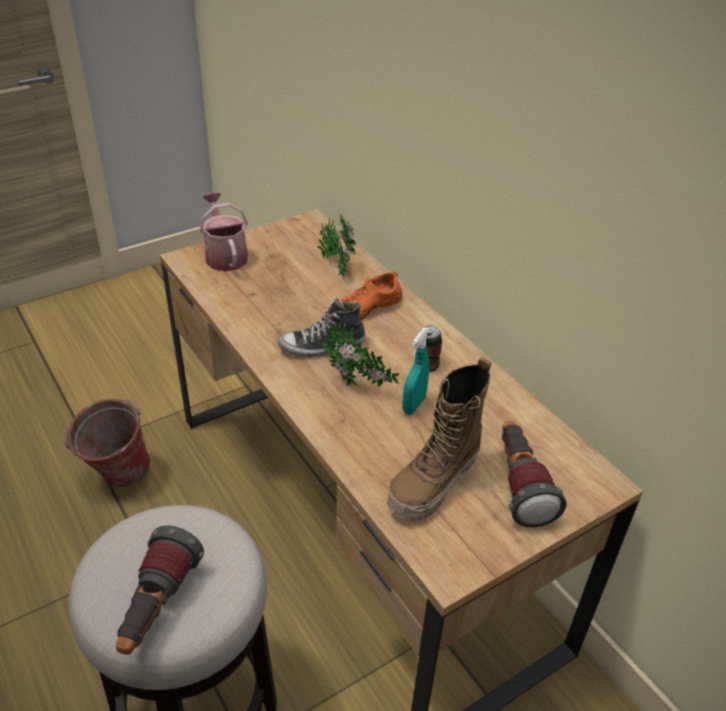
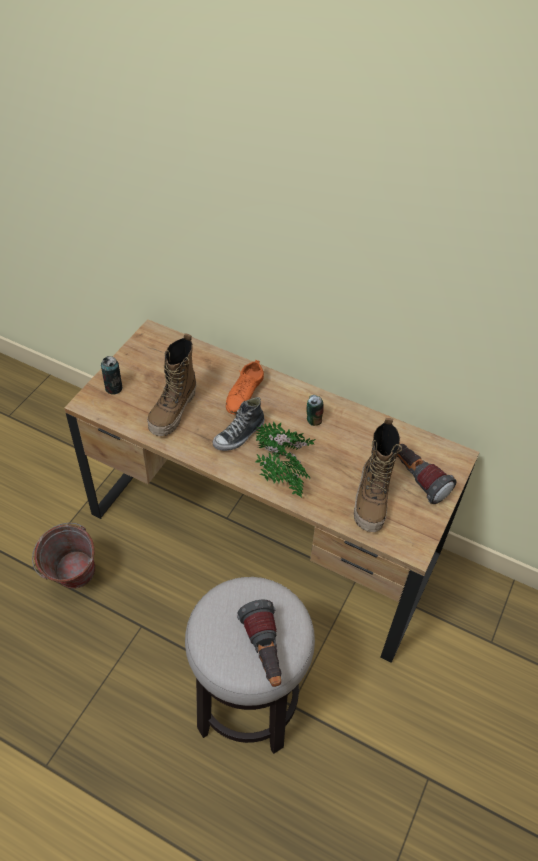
camera: 30 degrees left, 10 degrees up
watering can [200,193,248,271] -> can [101,356,122,395]
potted plant [317,215,356,277] -> potted plant moved to [255,448,310,498]
turquoise spray bottle [402,328,430,415] -> none
none -> boot [147,333,197,436]

